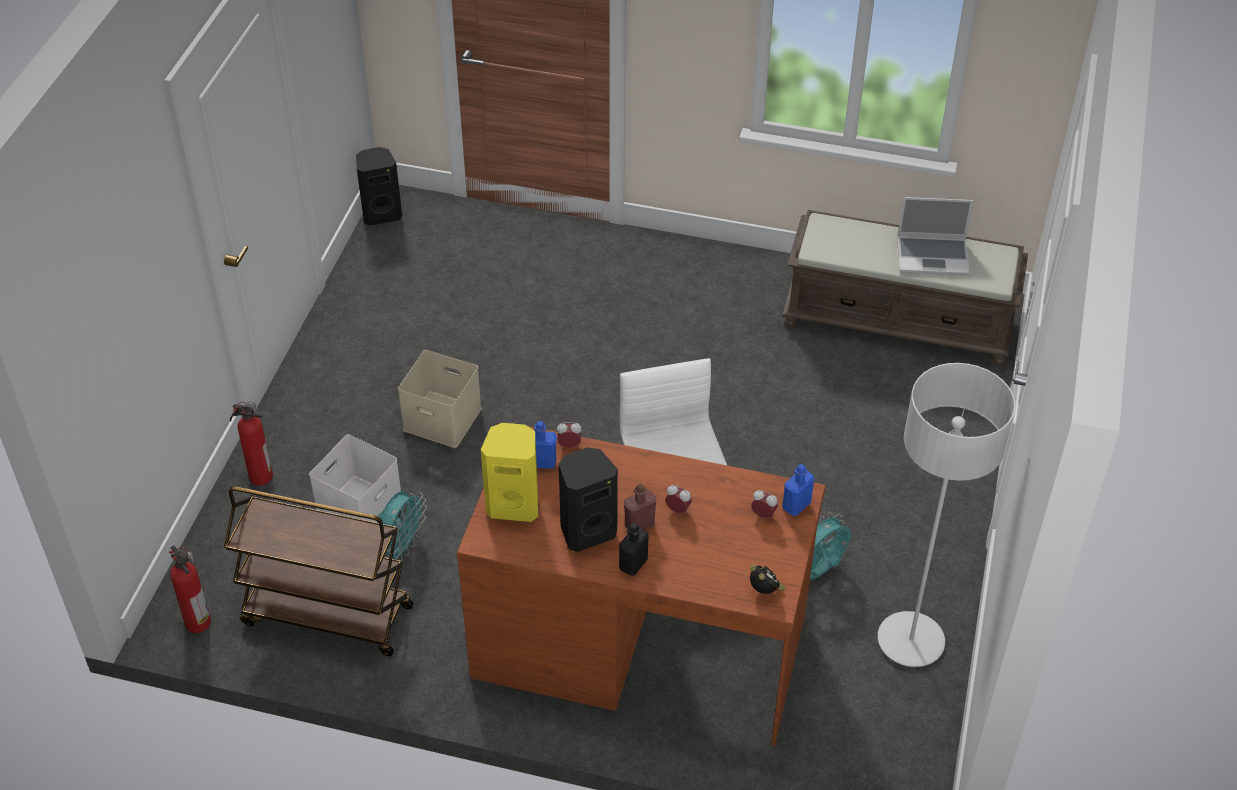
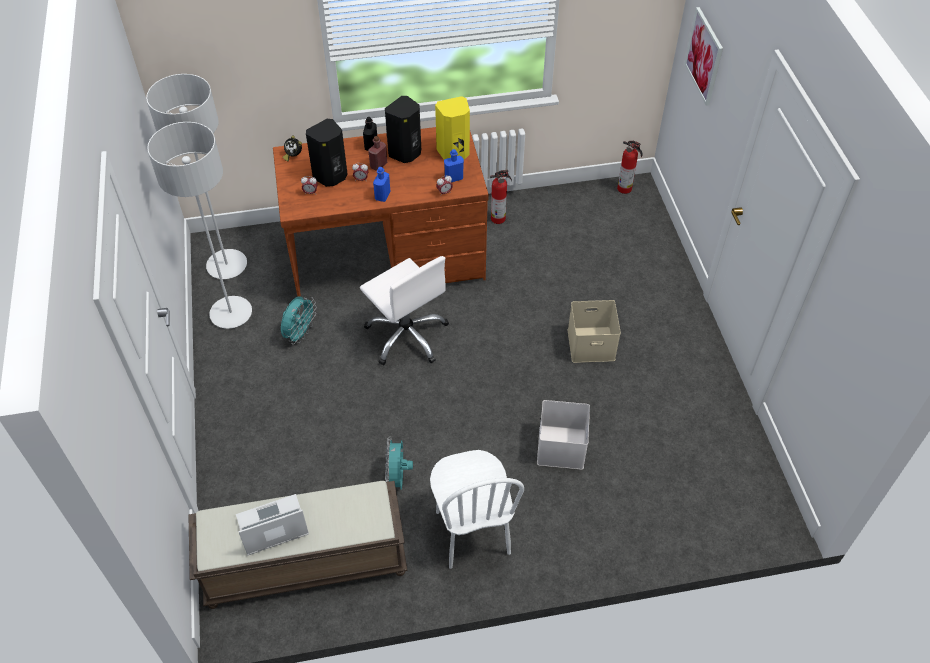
camera: 155 degrees right, 5 degrees up
brown cart [224,486,413,656] -> none
fire extinguisher [230,402,273,485] -> fire extinguisher moved to [490,169,512,224]
white storage box [309,434,401,523] -> white storage box moved to [537,400,590,470]
black speaker [356,147,402,226] -> black speaker moved to [306,119,348,187]
turquoise fan [377,491,427,562] -> turquoise fan moved to [385,437,413,490]
blue bottle [782,464,814,516] -> blue bottle moved to [373,167,390,202]
none -> grey floor lamp [146,74,247,279]
none -> white chair [430,450,524,569]
none -> picture [684,7,723,106]

